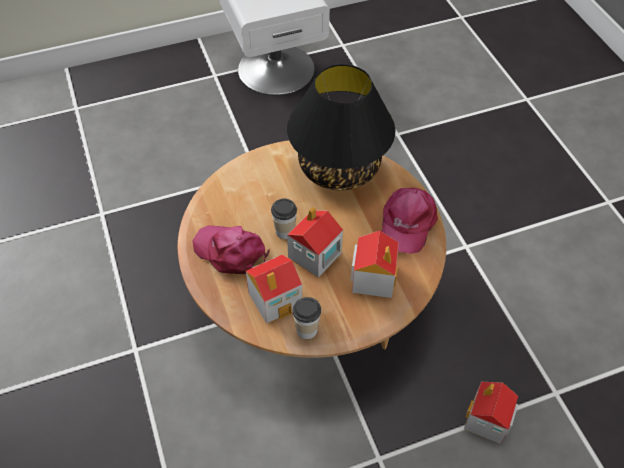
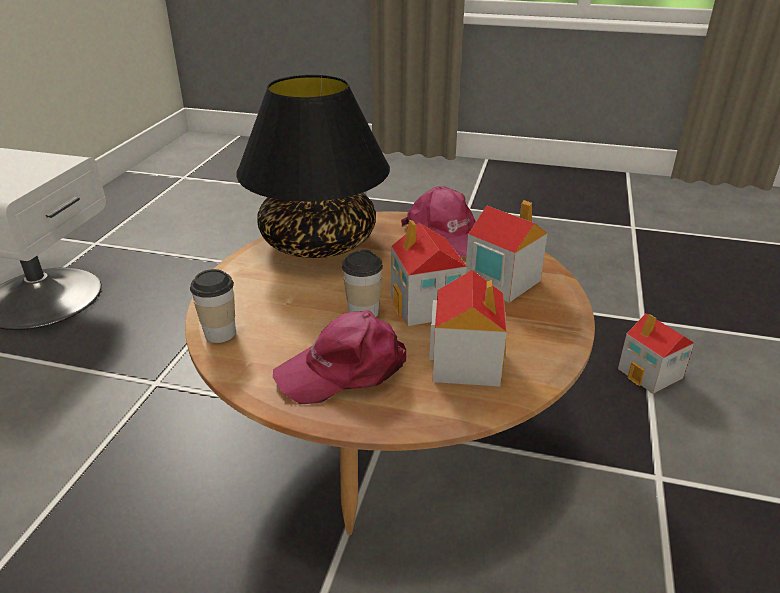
camera: 55 degrees left, 20 degrees down
cup [292,297,321,339] -> cup moved to [190,269,236,343]

